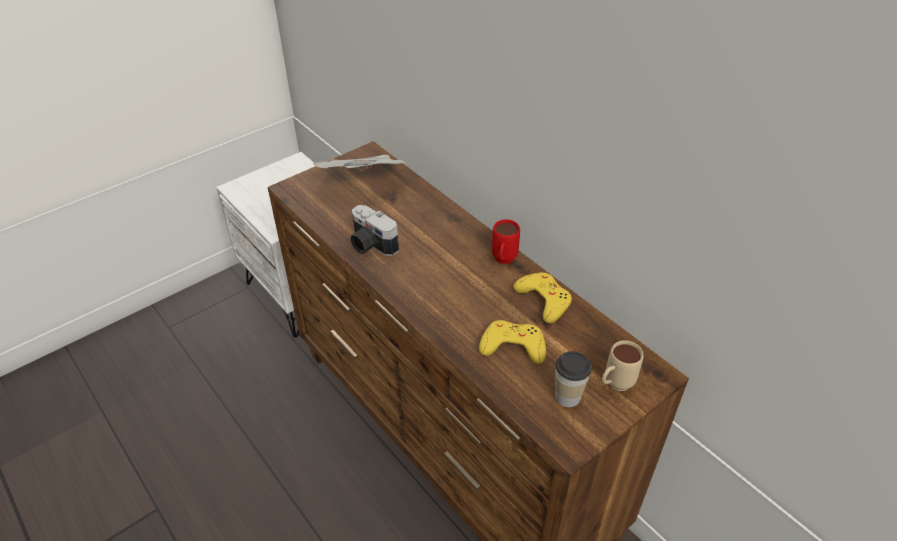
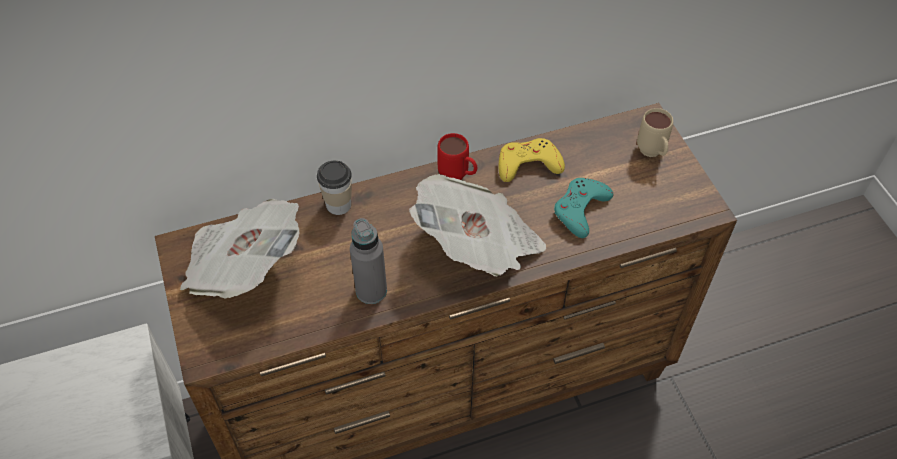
camera: 70 degrees left, 10 degrees up
camera [350,205,399,256] -> grey bottle [350,218,387,304]
yellow game controller [479,320,546,364] -> turquoise game controller [554,178,613,238]
cup [555,351,592,407] -> cup moved to [317,161,352,215]
none -> newspaper [409,174,546,276]

